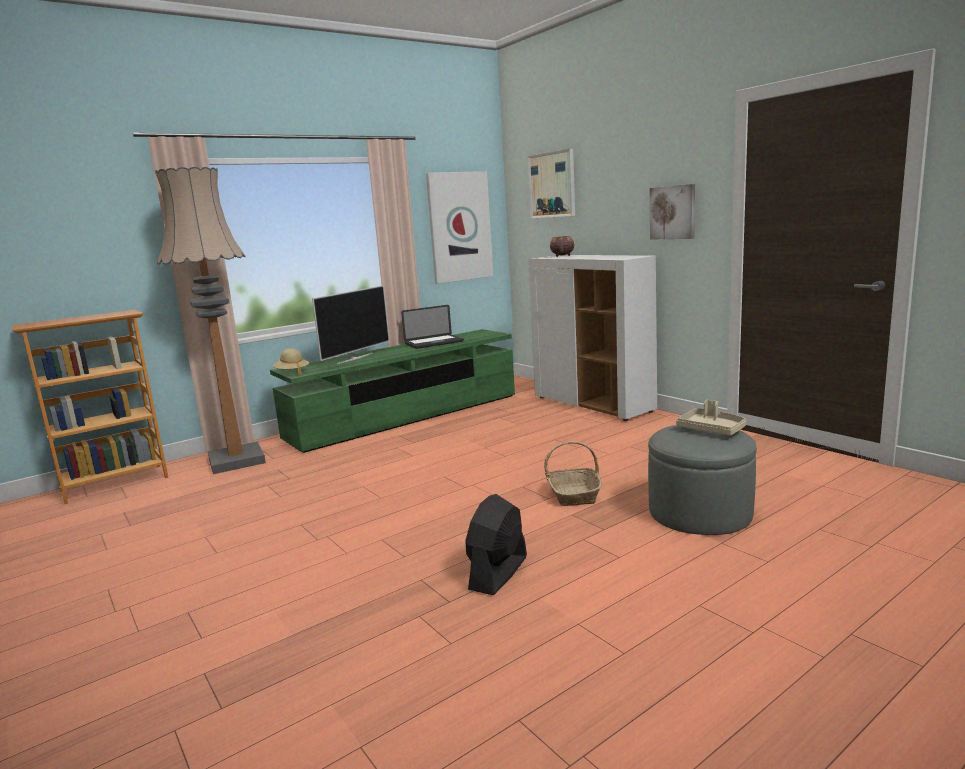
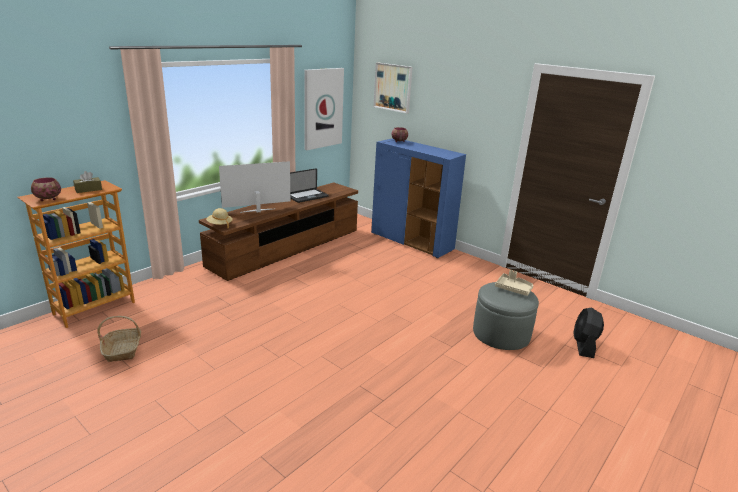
camera: 15 degrees left, 10 degrees up
floor lamp [155,167,266,474] -> none
green tv stand [270,329,515,453] -> brown tv stand [199,182,358,281]
television [312,285,389,364] -> television turned 135 degrees counterclockwise [219,161,290,213]
black fan [465,494,527,595] -> black fan moved to [573,307,604,358]
white cabinet [528,255,657,421] -> blue cabinet [371,138,466,258]
basket [544,441,602,506] -> basket moved to [97,316,141,362]
picture [650,184,695,239] -> none
none -> bowl [31,177,61,201]
none -> brown tissue box [73,171,102,193]

